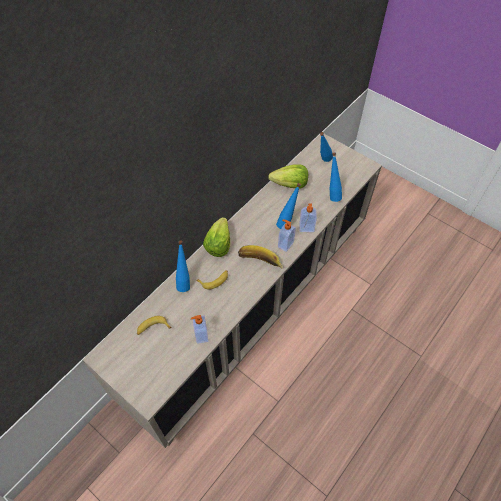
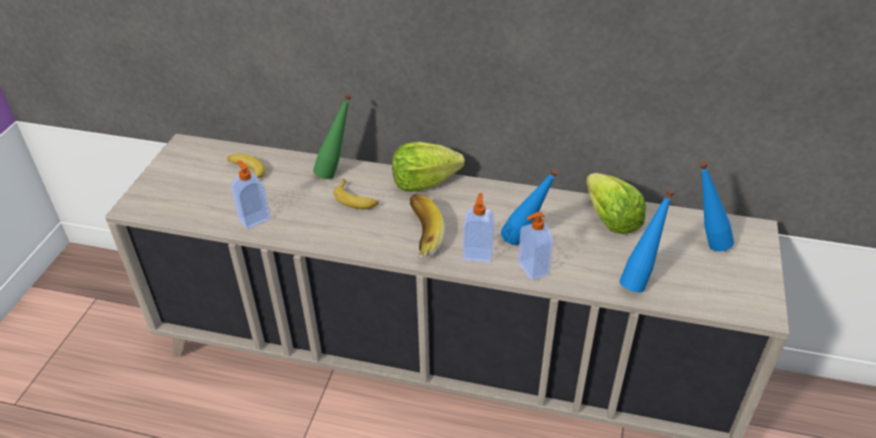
camera: 65 degrees right, 15 degrees down
blue bottle [176,240,190,292] -> green bottle [313,93,352,179]

